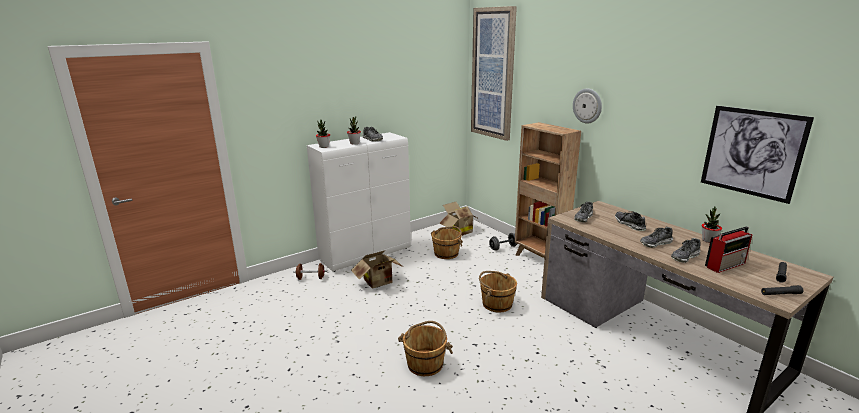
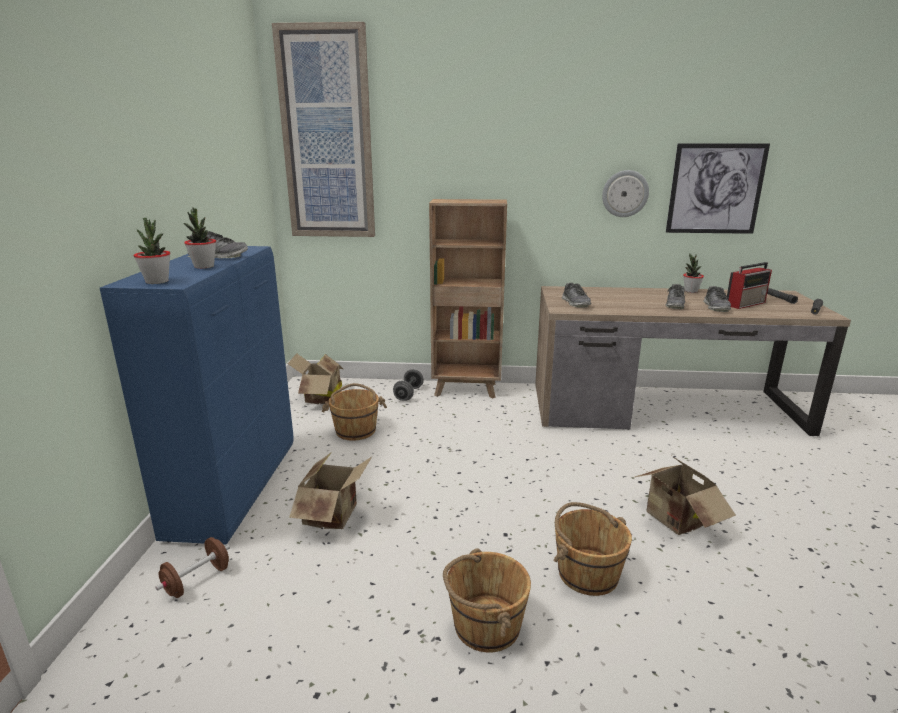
camera: 50 degrees left, 0 degrees up
white cabinet [307,132,411,272] -> blue cabinet [100,246,294,545]
brown bucket [479,271,517,313] -> brown bucket moved to [443,549,531,652]
wall clock [573,88,602,123] -> wall clock moved to [602,170,649,217]
shoe [615,211,646,231] -> none
radio [705,226,752,273] -> radio turned 45 degrees clockwise [727,262,772,309]
none -> cardboard box [635,456,736,535]

